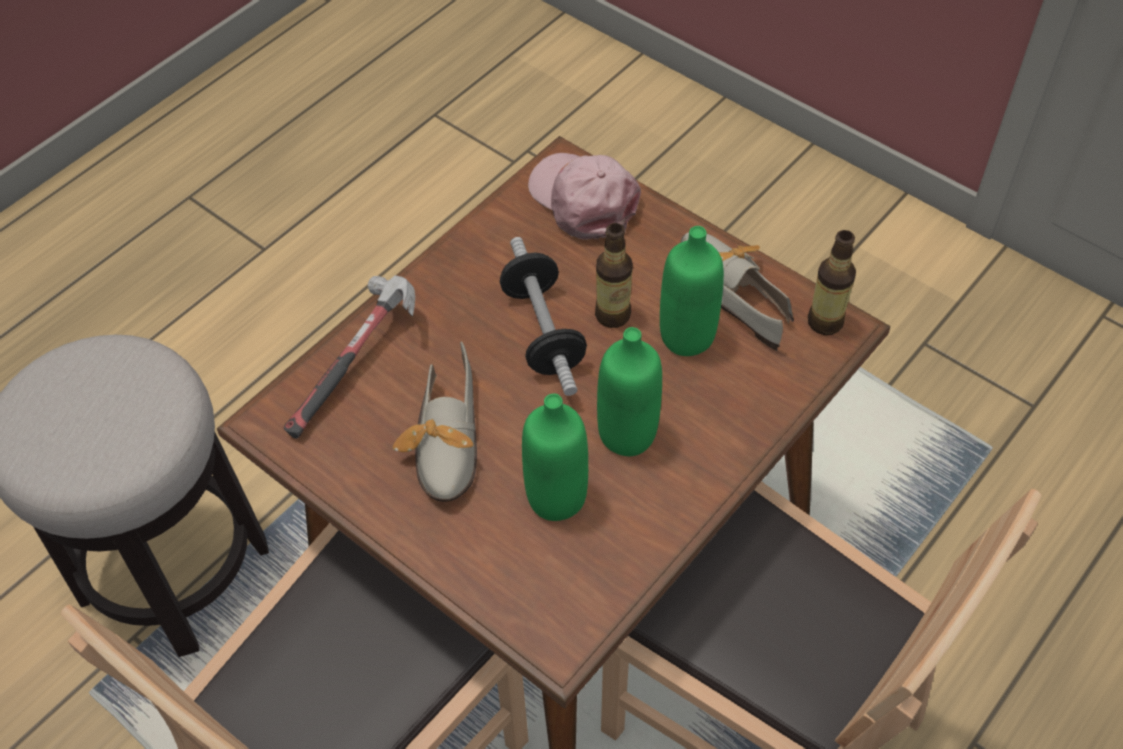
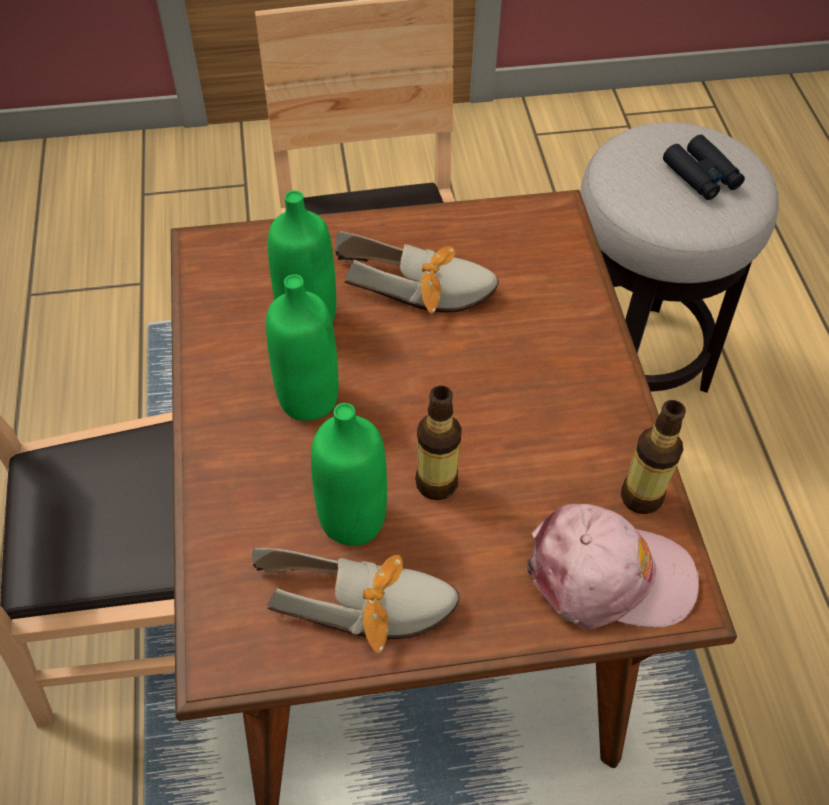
camera: 130 degrees right, 0 degrees up
hammer [284,275,415,439] -> none
shoe [393,341,477,502] -> shoe turned 150 degrees clockwise [335,231,499,314]
dumbbell [500,237,587,396] -> none
bottle [808,230,856,335] -> bottle moved to [621,400,686,514]
none -> black binoculars [663,135,745,200]

